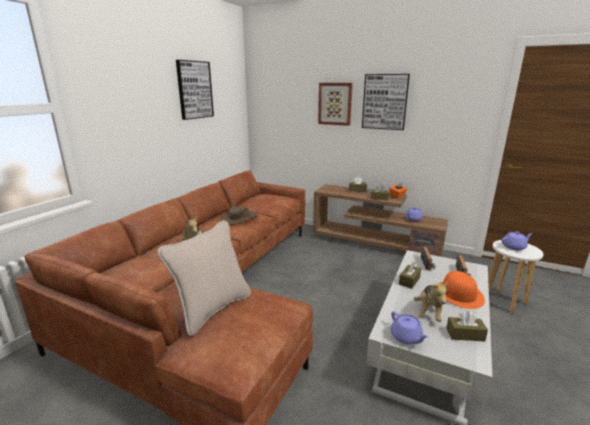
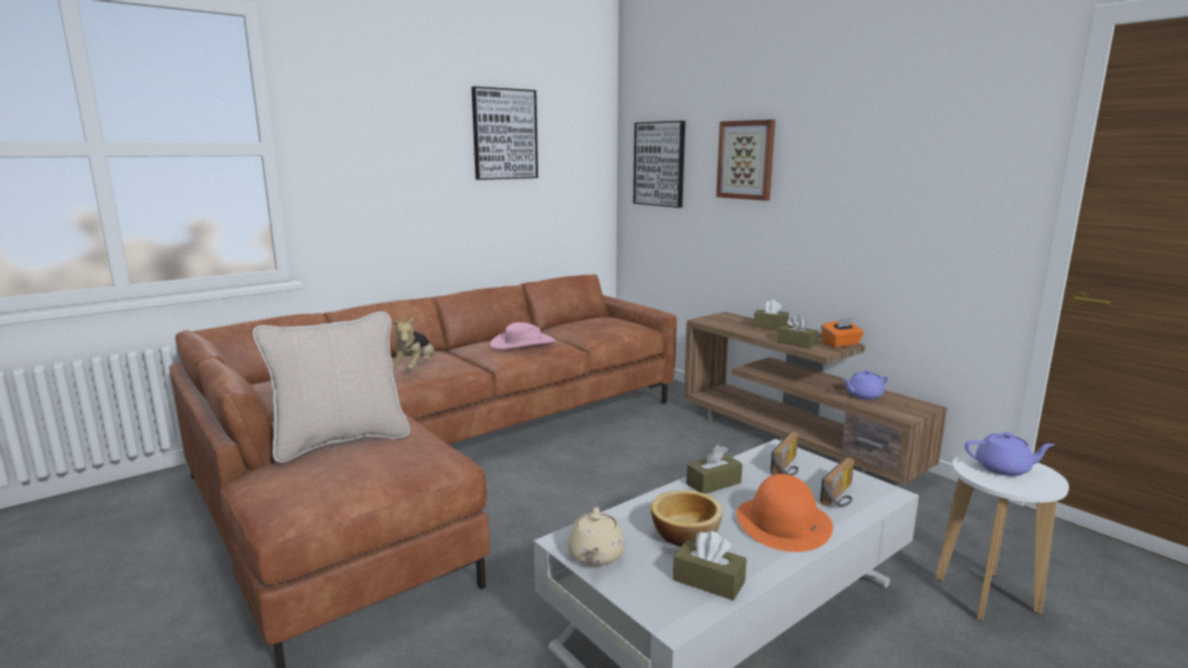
camera: 25 degrees right, 5 degrees down
brown hat [221,206,258,225] -> pink hat [490,322,556,349]
picture [362,74,410,130] -> picture moved to [633,121,685,208]
purple teapot [391,311,428,345] -> beige teapot [568,507,625,566]
plush toy [414,281,449,322] -> bowl [651,490,723,547]

